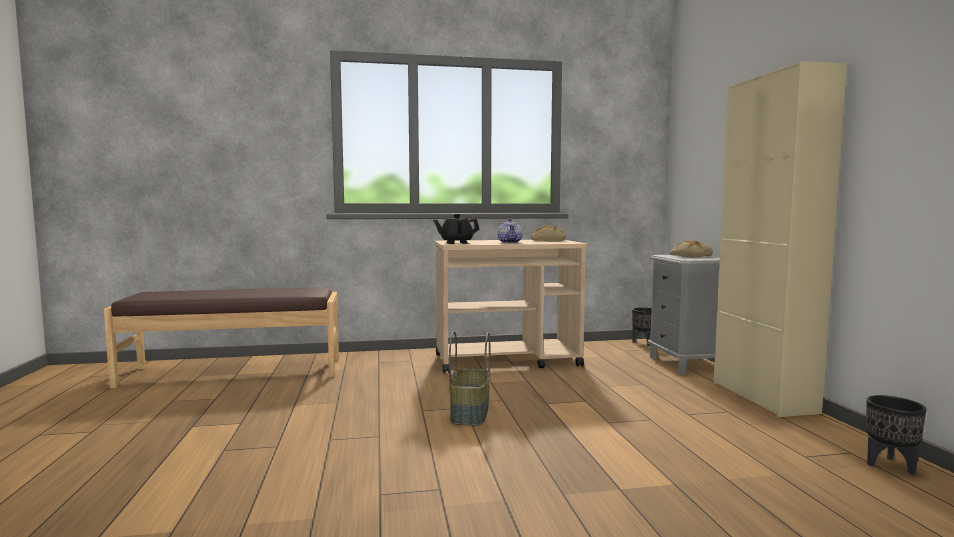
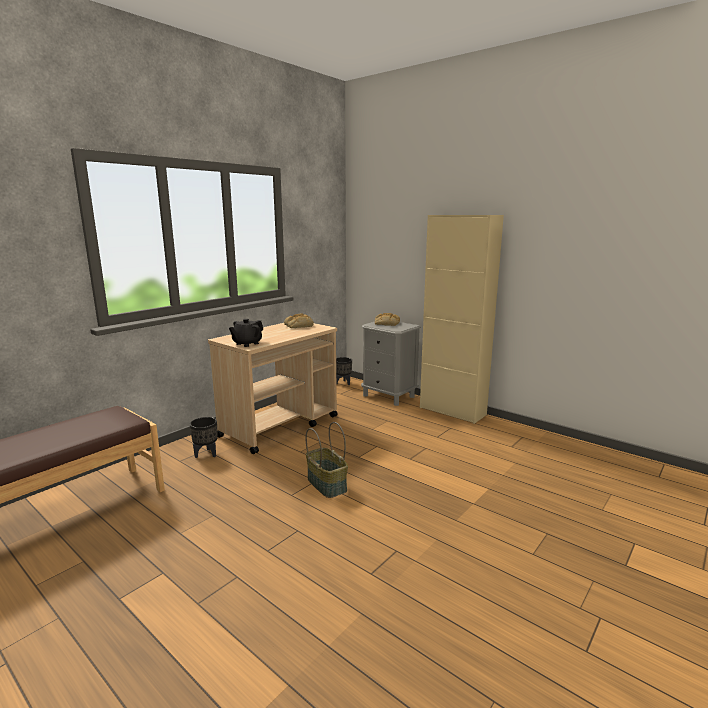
camera: 40 degrees left, 10 degrees up
teapot [497,218,522,243] -> none
black planter [866,395,927,475] -> black planter moved to [190,417,218,458]

